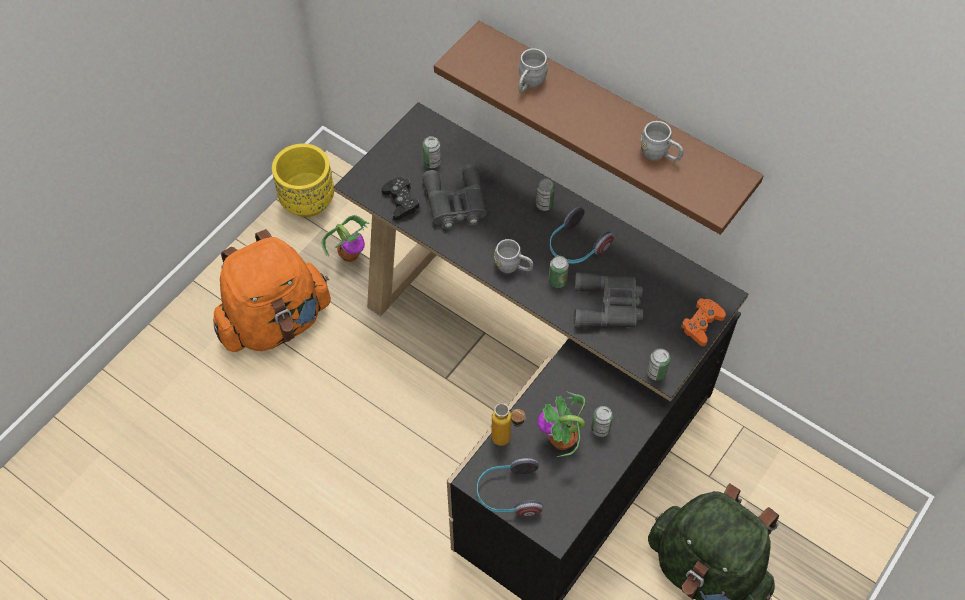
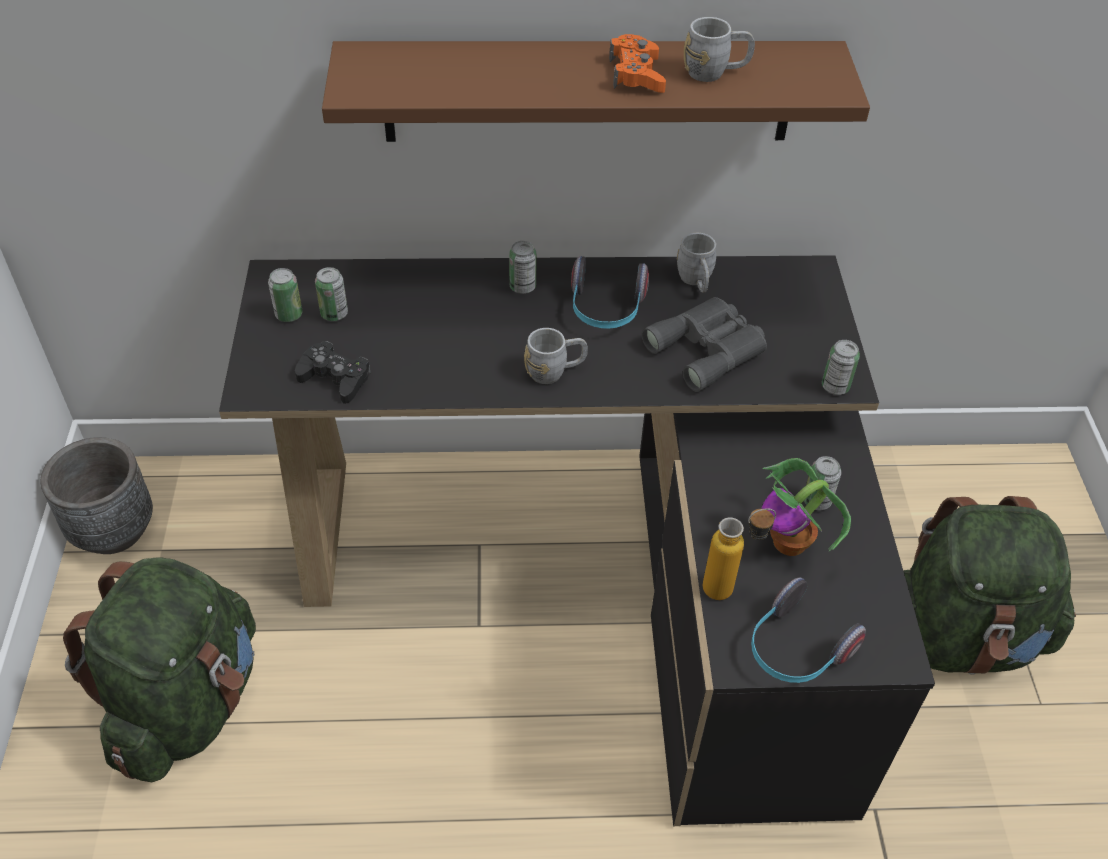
camera: 40 degrees left, 10 degrees down
orange backpack [213,229,331,352] -> green backpack [63,558,256,782]
yellow planter [272,143,334,217] -> grey planter [40,437,153,554]
potted plant [322,215,370,262] -> none
grey binoculars [422,164,487,229] -> none
grey mug [519,48,548,93] -> grey mug moved to [677,233,716,293]
can [549,256,569,288] -> can moved to [268,268,303,322]
orange game controller [680,298,726,346] -> orange game controller moved to [609,34,666,93]

